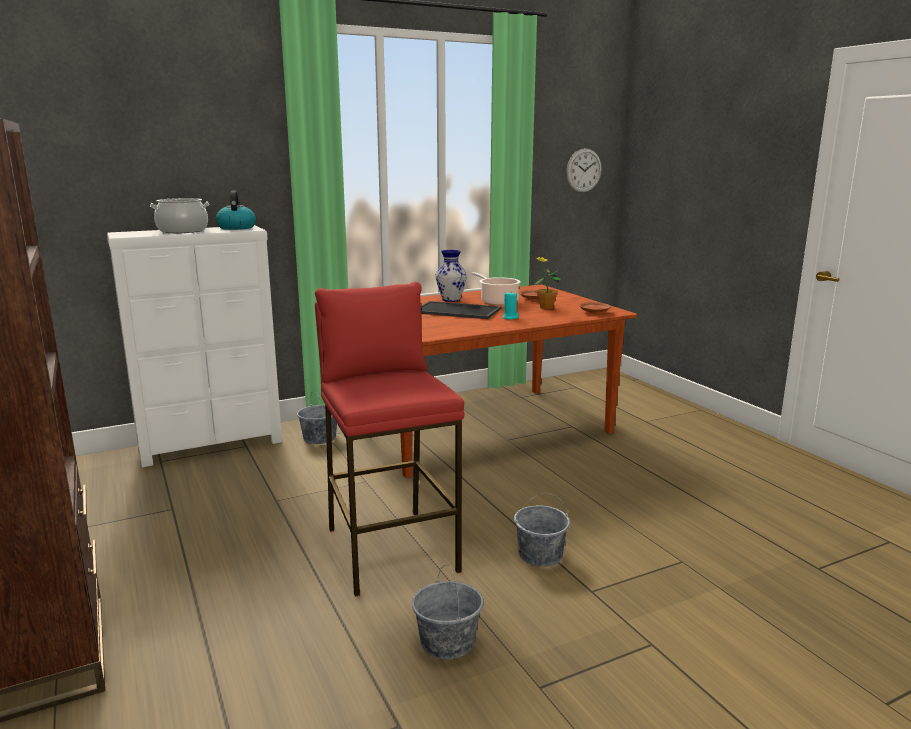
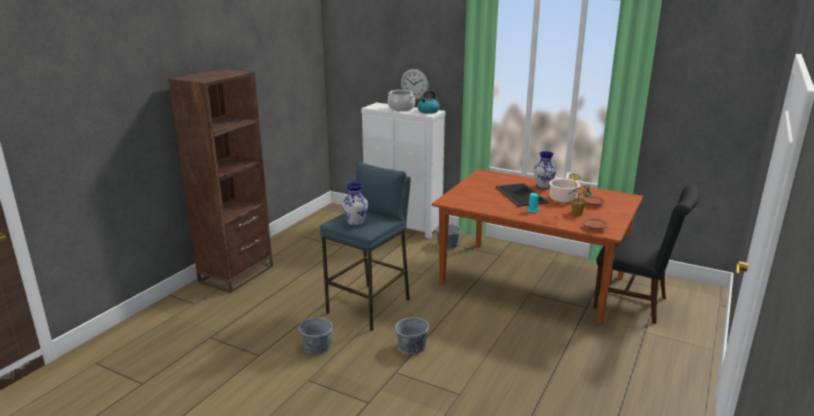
camera: 55 degrees right, 5 degrees up
red stool [315,282,465,597] -> blue stool [320,162,411,331]
wall clock [566,148,602,193] -> wall clock moved to [401,69,428,100]
none -> vase [342,182,368,226]
none -> black chair [593,185,700,324]

